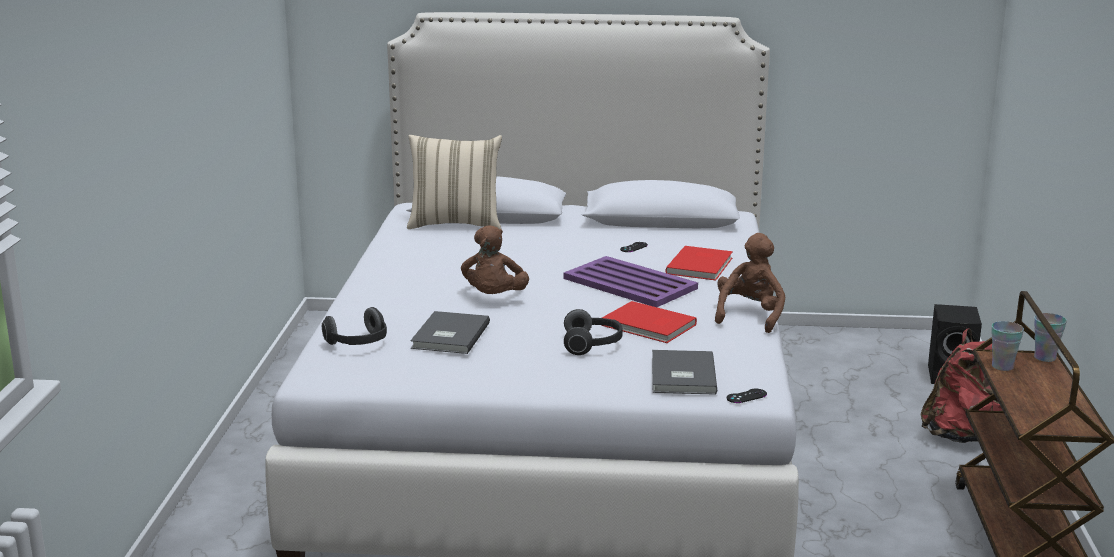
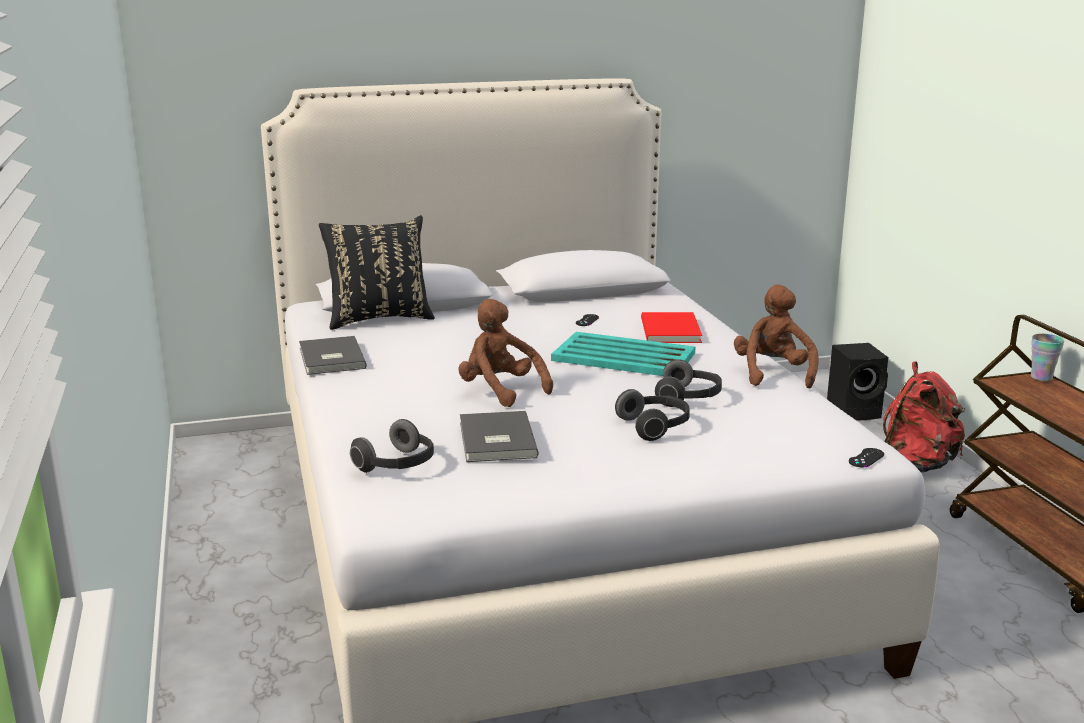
camera: 20 degrees left, 0 degrees up
beige pillow [407,135,502,230] -> black pillow [319,215,435,330]
brown plush toy [461,226,529,294] -> brown plush toy turned 150 degrees clockwise [458,299,553,407]
purple tray [564,256,698,307] -> turquoise tray [551,332,696,376]
red book [601,301,697,343] -> headphones [655,359,722,407]
grey book [652,350,717,395] -> grey book moved to [299,336,367,375]
cup [991,321,1024,371] -> none

